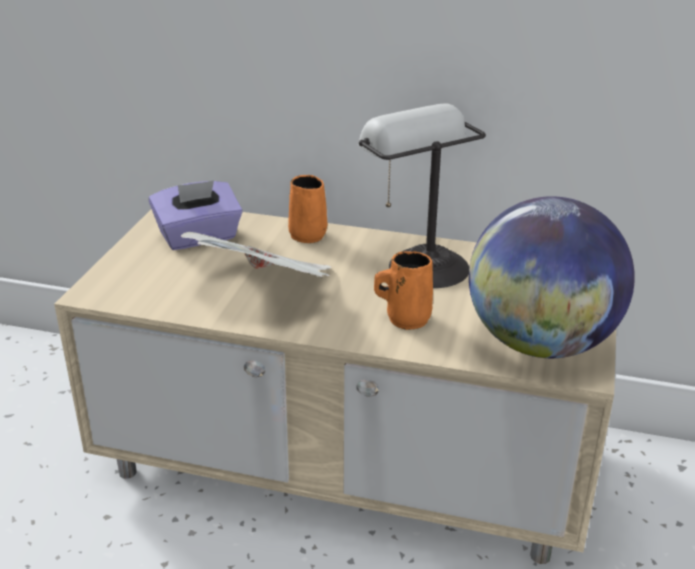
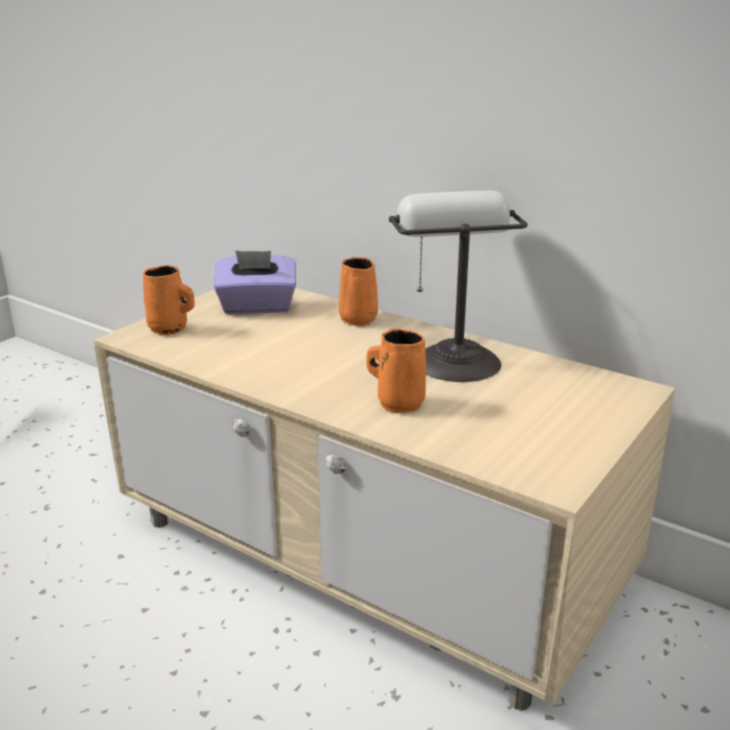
camera: 20 degrees right, 5 degrees down
newspaper [181,232,331,278] -> none
globe [469,196,635,358] -> none
none -> orange mug [143,265,195,335]

